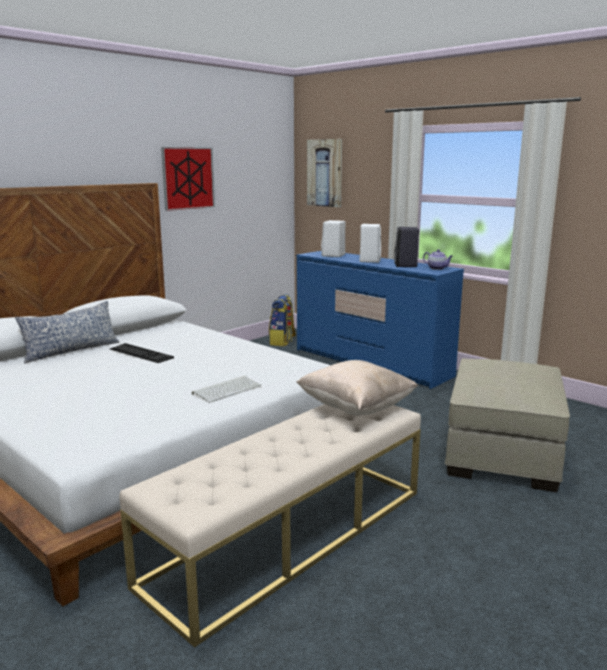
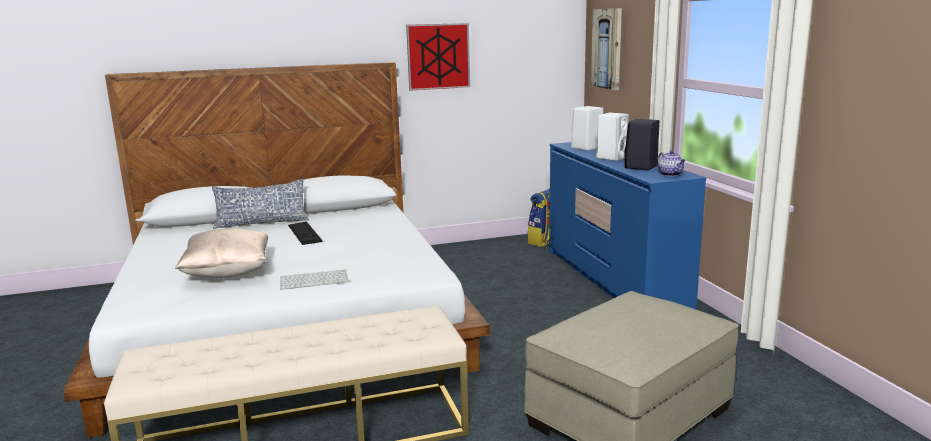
camera: 30 degrees right, 0 degrees up
beige pillow [296,360,418,415] -> beige pillow moved to [175,228,269,278]

